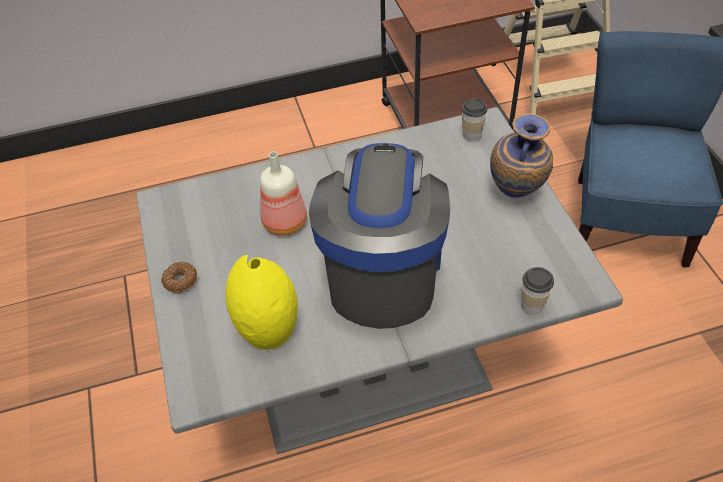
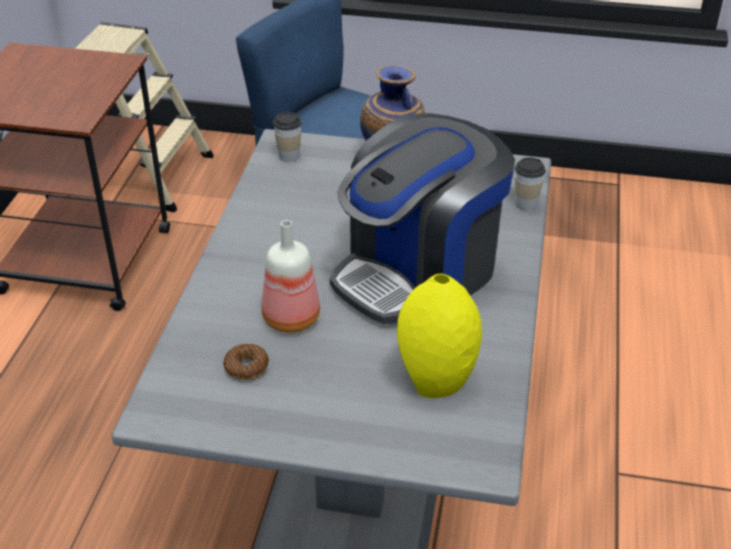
camera: 65 degrees left, 10 degrees down
donut [161,262,197,293] -> donut moved to [223,344,269,380]
coffee machine [309,143,450,329] -> coffee machine turned 75 degrees counterclockwise [330,113,515,324]

